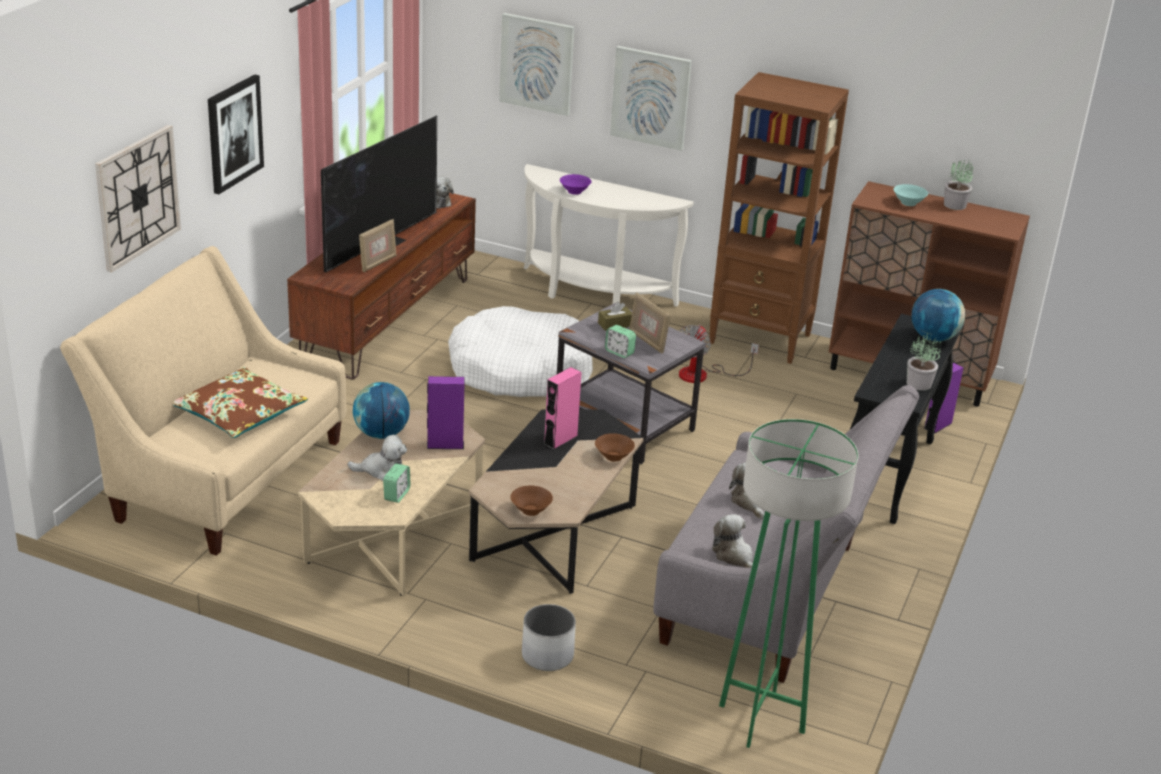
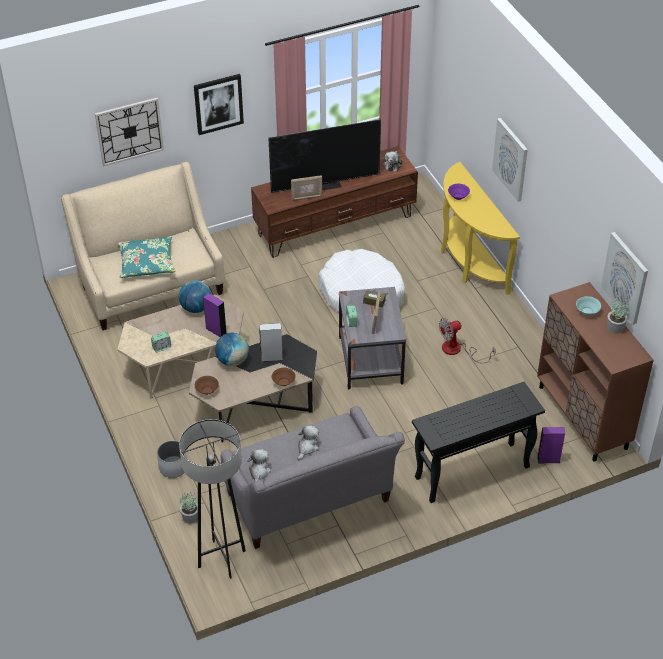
camera: 45 degrees right, 15 degrees up
brown pillow [173,367,308,438] -> turquoise pillow [118,236,176,278]
plush toy [347,435,407,481] -> none
picture [499,13,574,116] -> picture moved to [601,232,648,325]
white console table [524,164,694,307] -> yellow console table [441,162,520,295]
pink speaker [544,367,582,449] -> grey speaker [259,323,283,362]
brown bookcase [709,72,849,364] -> none
green floor lamp [719,419,858,748] -> grey floor lamp [179,419,246,579]
potted plant [907,333,941,391] -> potted plant moved to [180,493,198,523]
globe [911,289,965,342] -> globe moved to [215,333,249,366]

